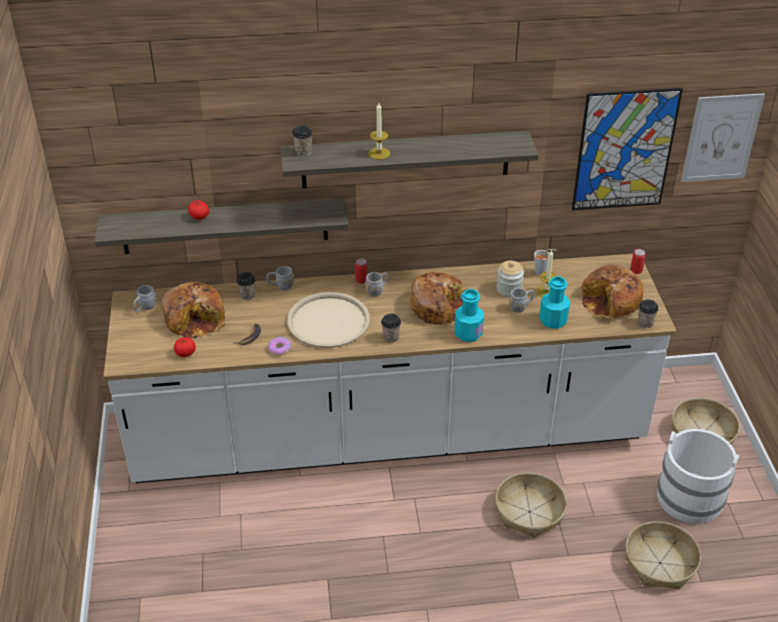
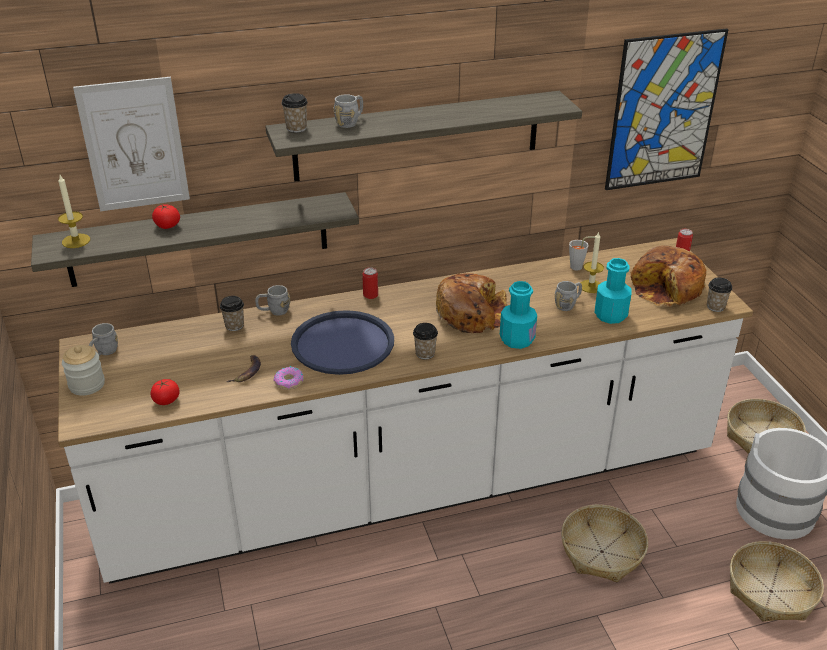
camera: 10 degrees left, 5 degrees down
bread [161,282,226,339] -> none
beige tray [287,292,370,348] -> blue tray [291,310,394,375]
grey mug [365,272,389,297] -> grey mug moved to [333,94,363,128]
candle [369,103,390,159] -> candle moved to [58,175,90,248]
jar [496,261,524,297] -> jar moved to [62,345,105,396]
picture [681,93,765,182] -> picture moved to [73,77,190,211]

